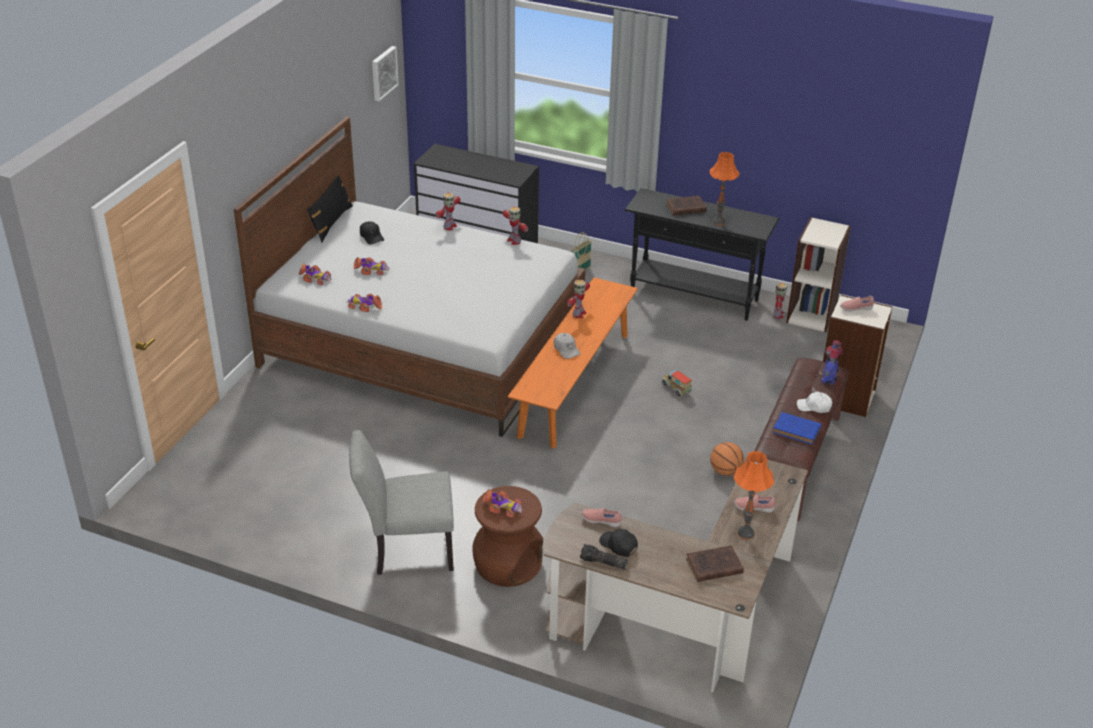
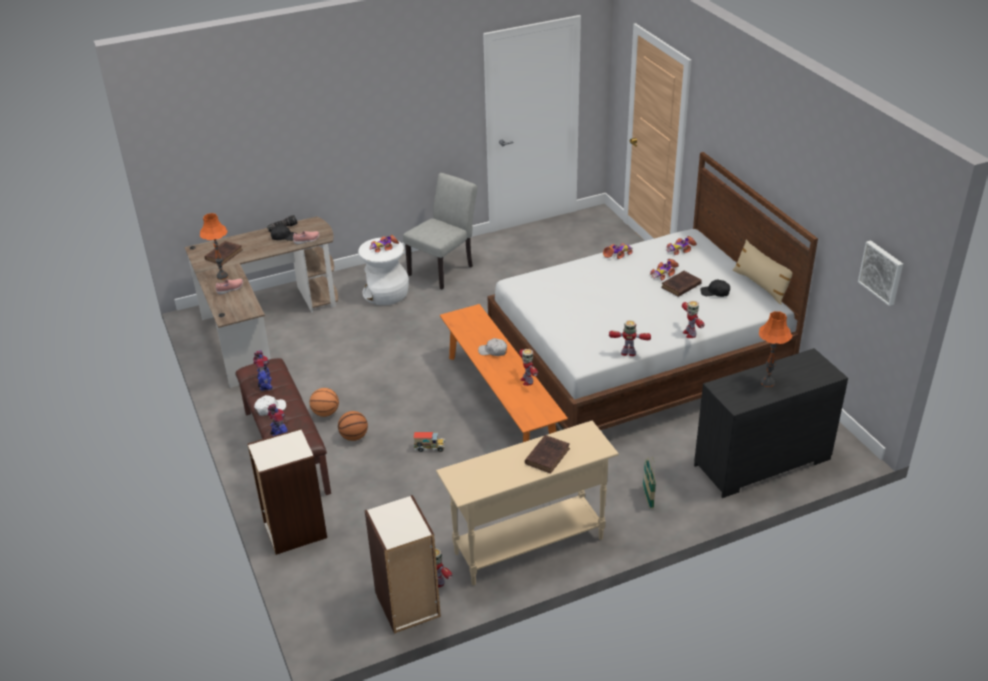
camera: 135 degrees right, 0 degrees up
black pillow [307,176,353,242] -> beige pillow [732,240,792,305]
brown stool [473,486,543,587] -> white stool [358,238,409,305]
black console table [625,188,779,321] -> beige console table [436,421,619,585]
orange table lamp [710,152,740,226] -> orange table lamp moved to [759,311,793,387]
blue book [773,412,821,445] -> toy robot [253,351,272,391]
pink shoe [840,296,874,312] -> none
none -> basketball [338,411,368,441]
none -> brown book [661,271,702,297]

